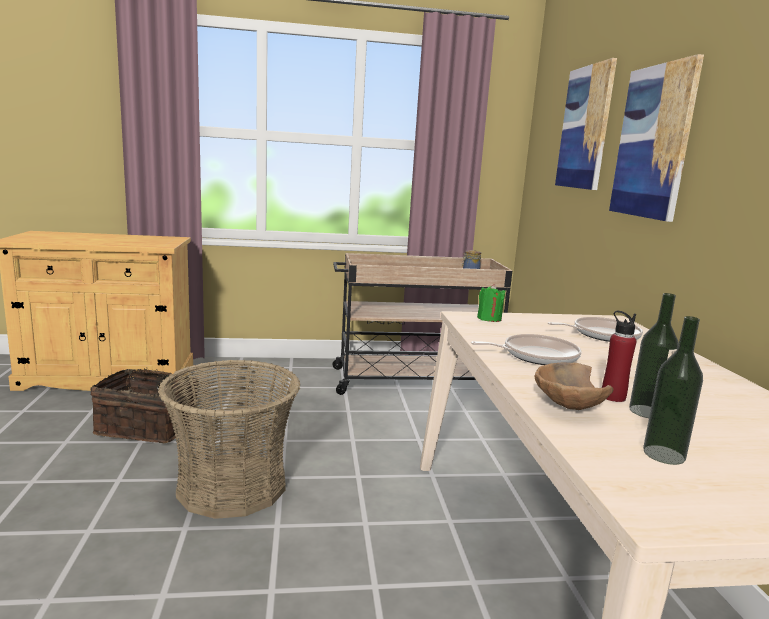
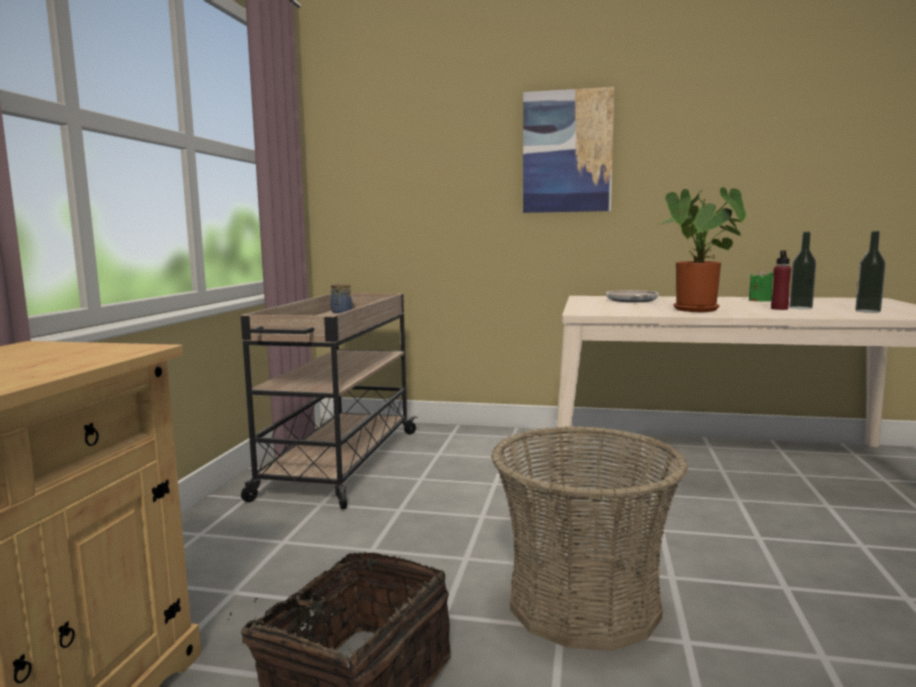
camera: 70 degrees left, 5 degrees down
frying pan [471,334,581,365] -> potted plant [657,187,746,312]
green candle [477,284,505,322] -> green candle moved to [749,270,773,302]
brown bowl [535,362,614,410] -> none
picture [555,58,617,190] -> none

